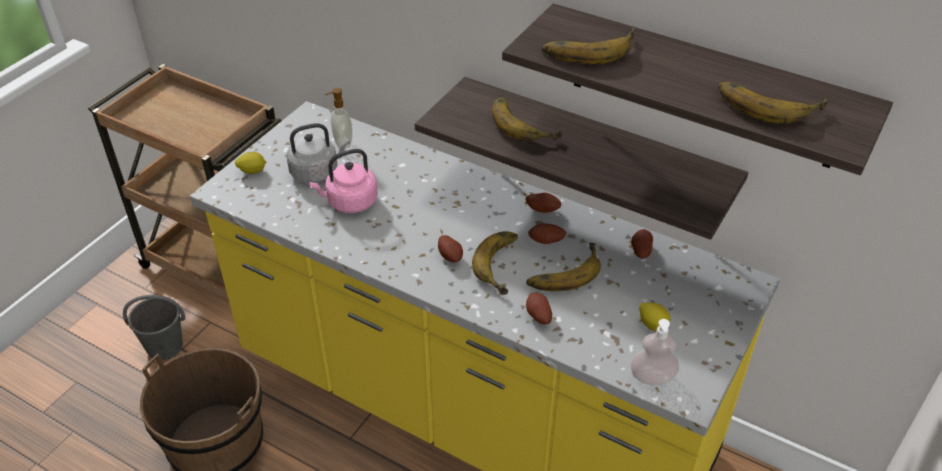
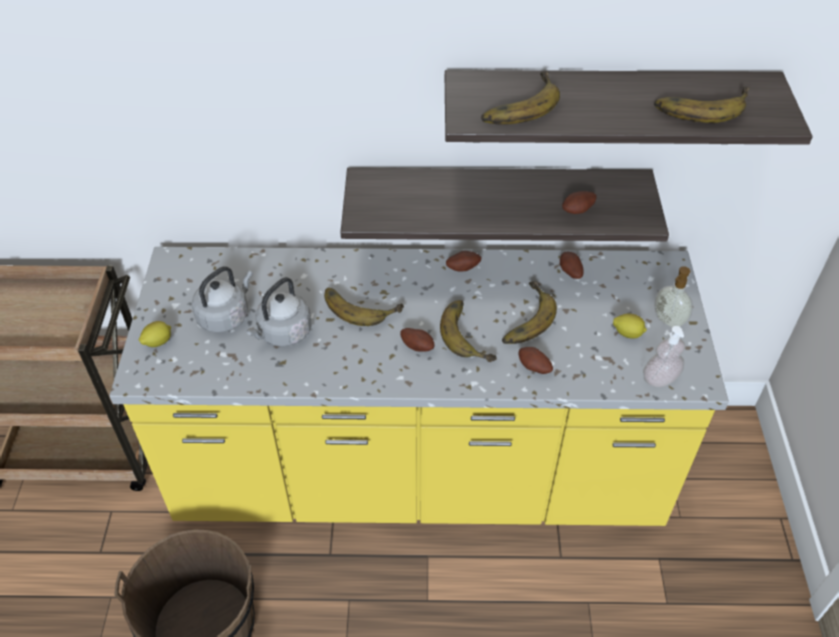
camera: 30 degrees left, 5 degrees up
grey bucket [123,295,185,360] -> none
pink kettle [309,149,378,213] -> grey kettle [246,277,312,347]
soap dispenser [325,88,352,149] -> soap dispenser moved to [654,266,693,328]
banana [492,98,562,141] -> banana moved to [324,287,404,326]
potato [528,223,566,244] -> potato moved to [562,191,597,214]

